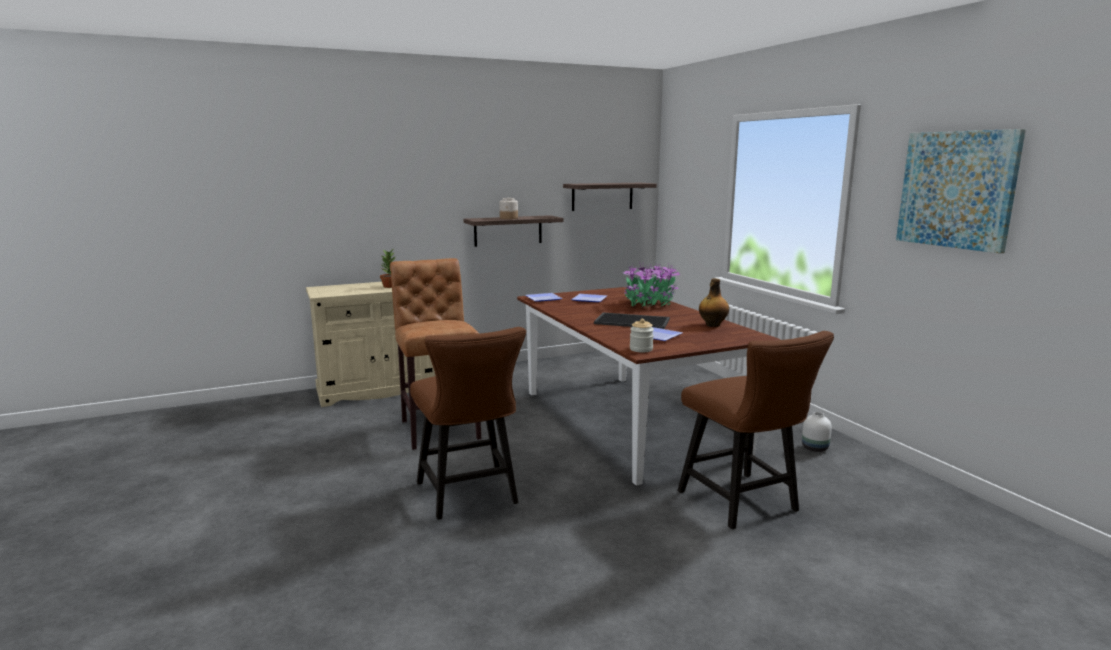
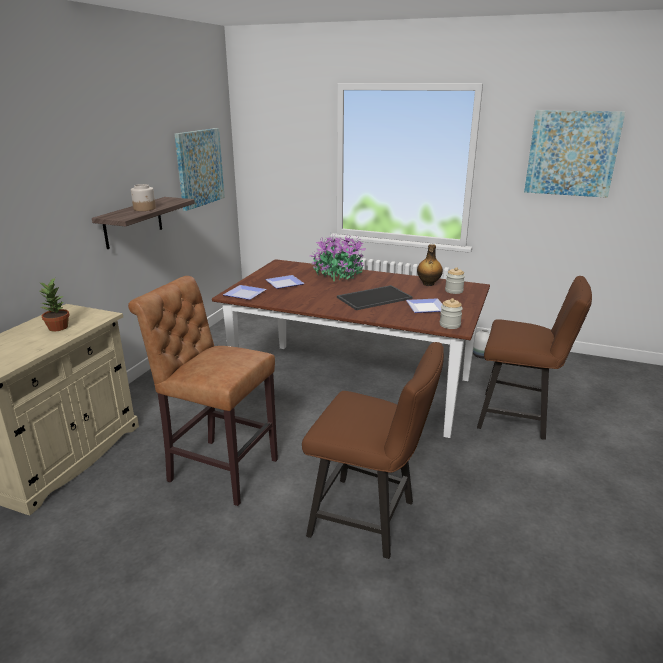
camera: 45 degrees left, 10 degrees up
shelf [563,183,657,211] -> picture [175,128,225,211]
none -> jar [445,267,465,294]

